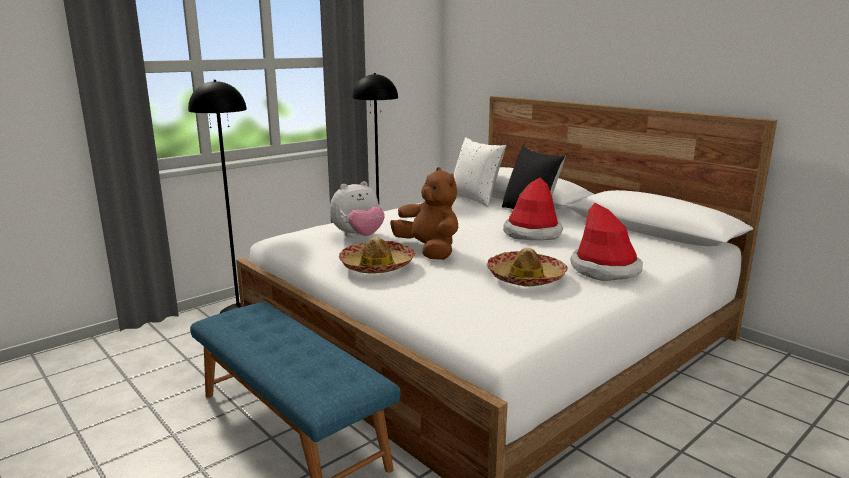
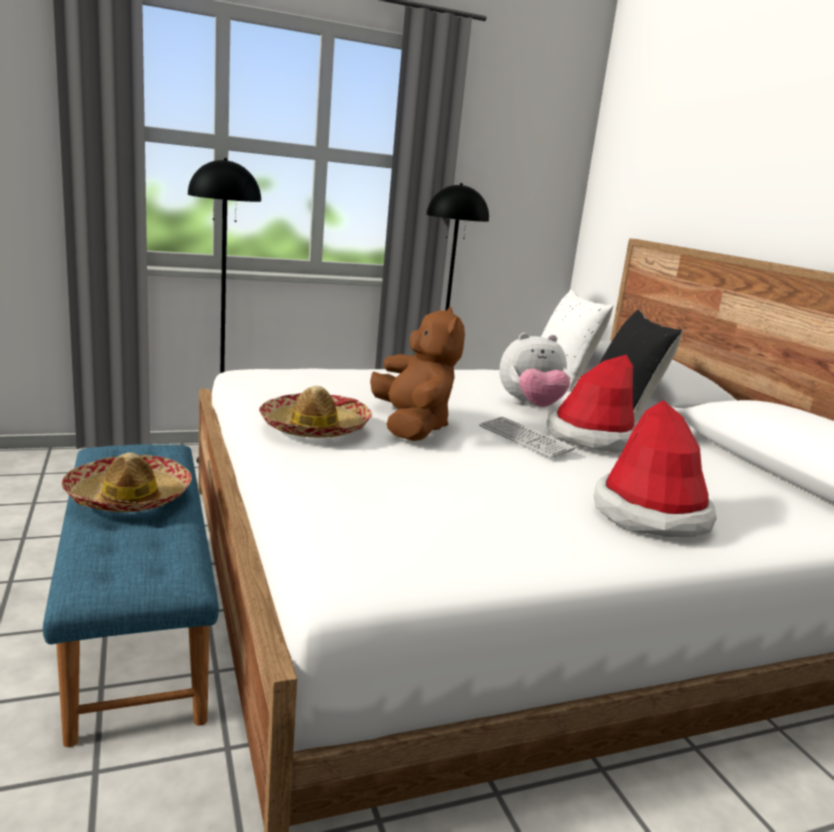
camera: 20 degrees right, 0 degrees up
plush toy [330,181,385,237] -> plush toy moved to [499,333,570,407]
hat [487,248,568,286] -> hat moved to [61,452,192,513]
none -> keyboard [479,417,575,458]

